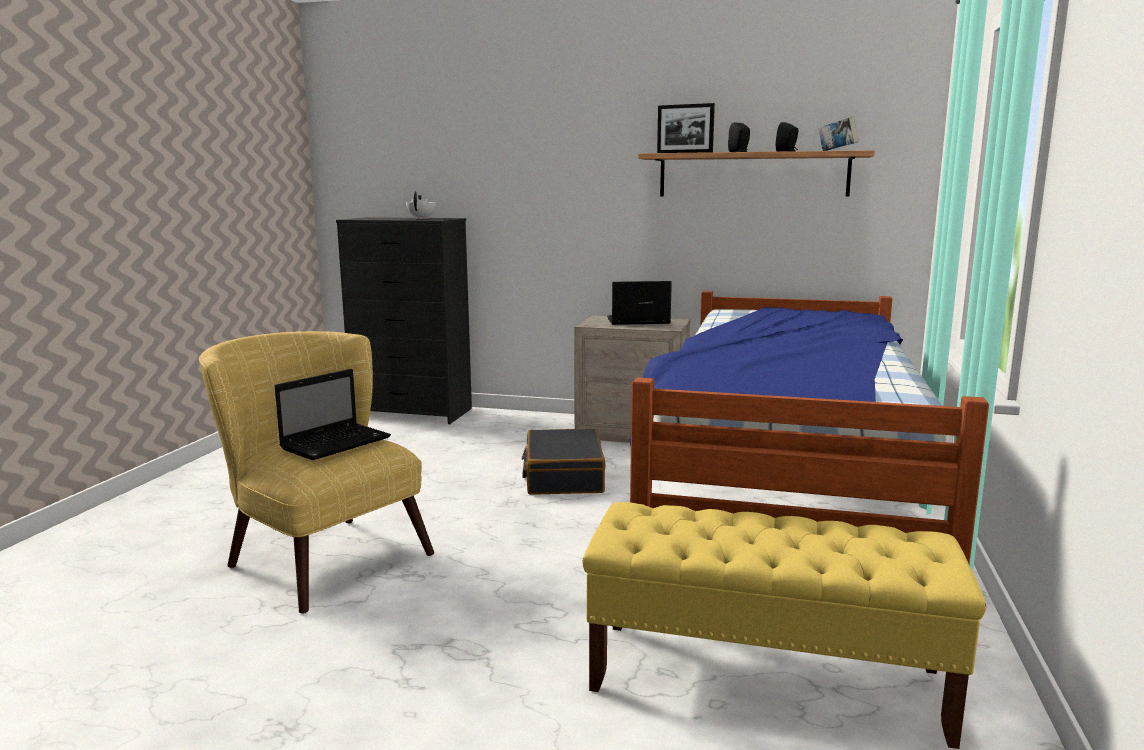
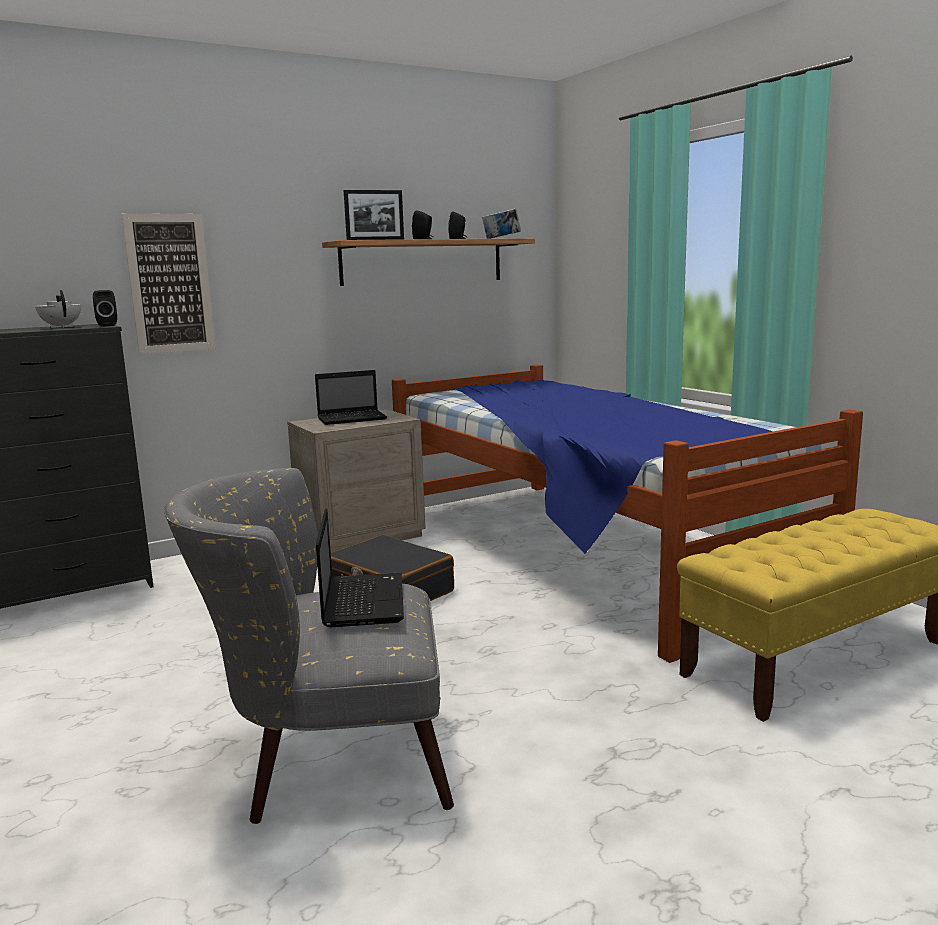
camera: 45 degrees left, 0 degrees up
yellow armchair [199,331,434,614] -> grey armchair [164,468,454,824]
laptop [607,281,672,325] -> laptop turned 150 degrees counterclockwise [315,370,387,425]
none -> black speaker [93,290,117,327]
none -> picture [122,213,216,354]

